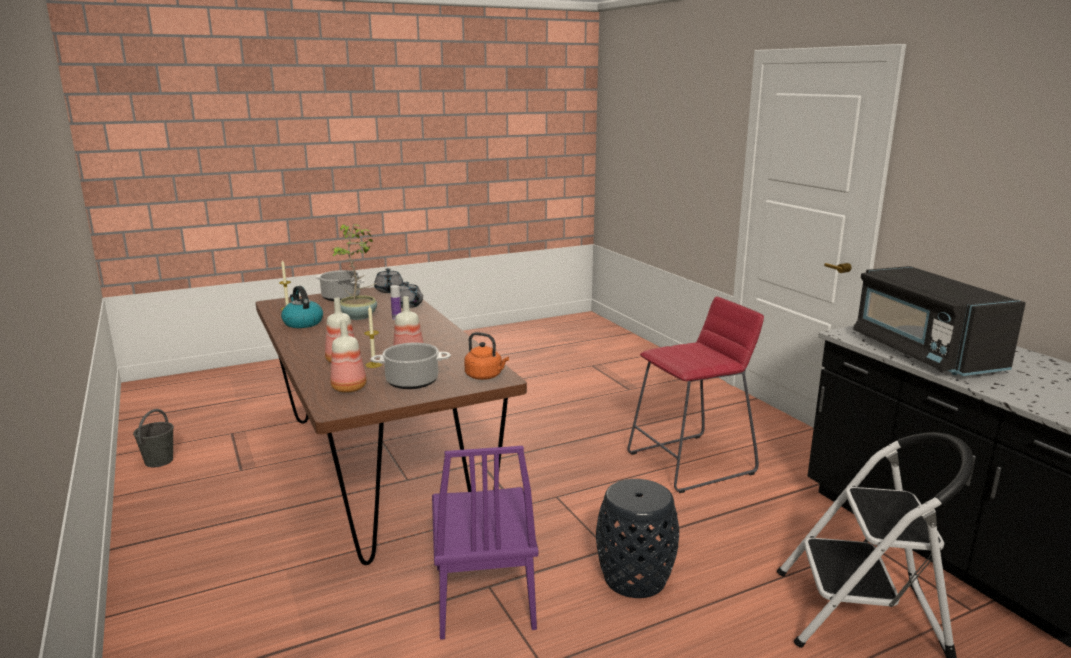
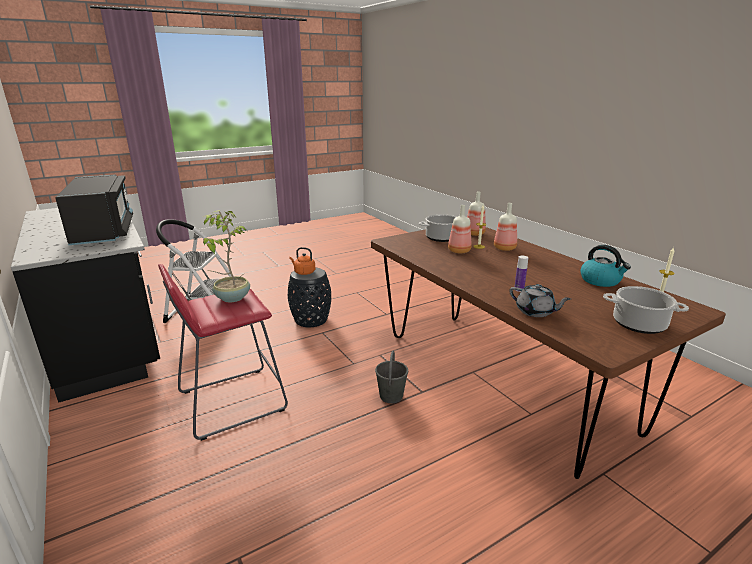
camera: 175 degrees right, 5 degrees up
grey bucket [133,409,174,467] -> grey bucket moved to [375,351,408,403]
potted plant [331,224,377,320] -> potted plant moved to [203,210,250,302]
grey teapot [374,268,404,293] -> none
purple chair [432,446,539,640] -> none
orange kettle [464,332,509,380] -> orange kettle moved to [289,247,315,275]

